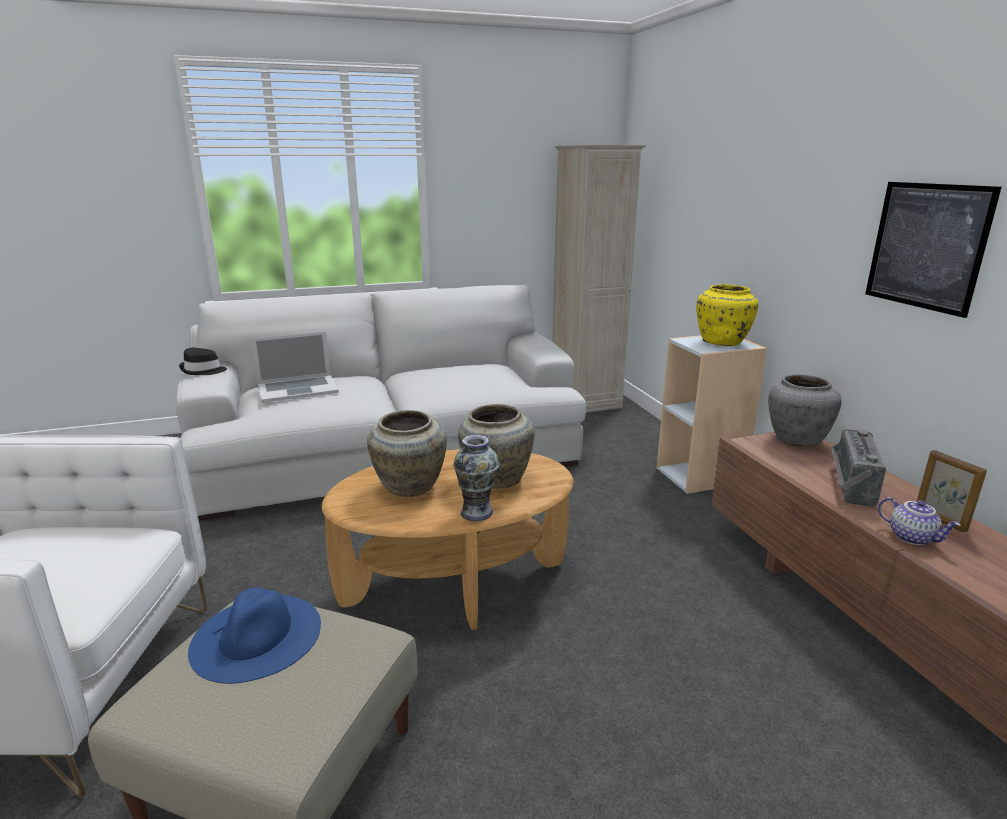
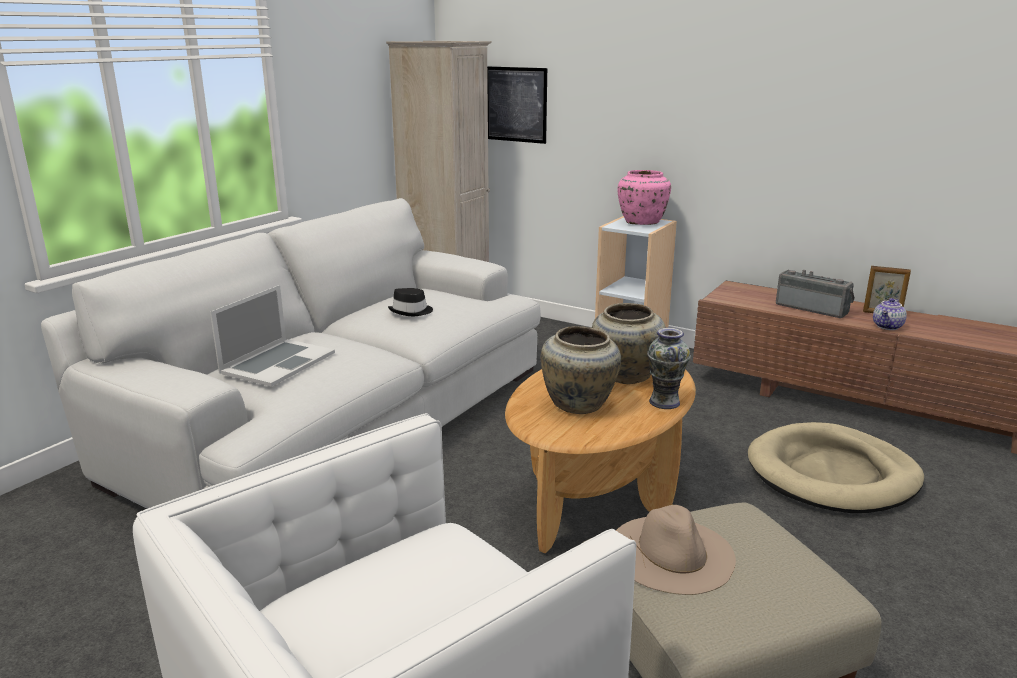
camera: 40 degrees left, 0 degrees up
black hat [179,348,227,375] -> black hat moved to [388,288,433,316]
blue hat [188,587,321,684] -> beige hat [616,505,736,595]
yellow vase [696,284,758,346] -> pink vase [618,170,671,225]
grey vase [768,374,841,447] -> none
radio [831,429,886,507] -> radio turned 150 degrees clockwise [776,270,855,318]
picture [865,182,1002,318] -> picture moved to [487,67,547,144]
teapot [878,497,961,545] -> teapot turned 120 degrees clockwise [873,298,907,330]
none -> beige dog bed [748,422,924,513]

